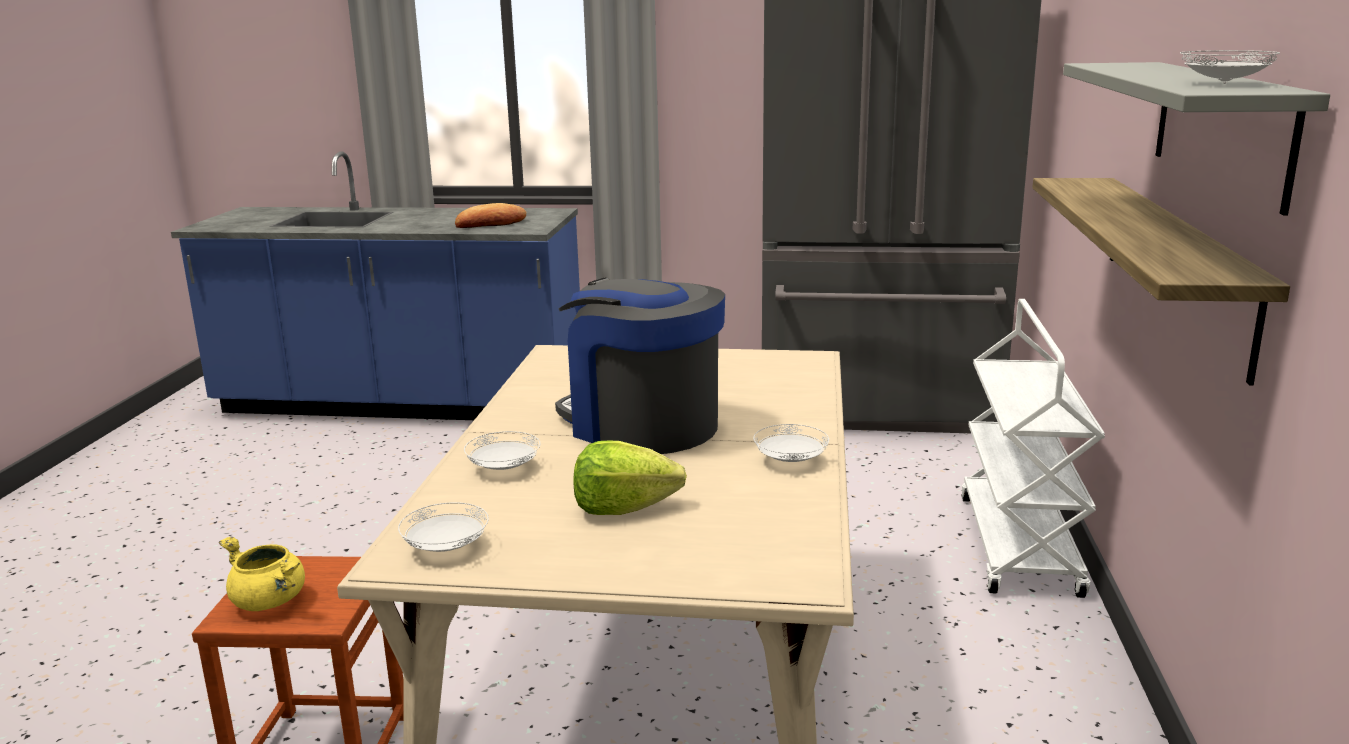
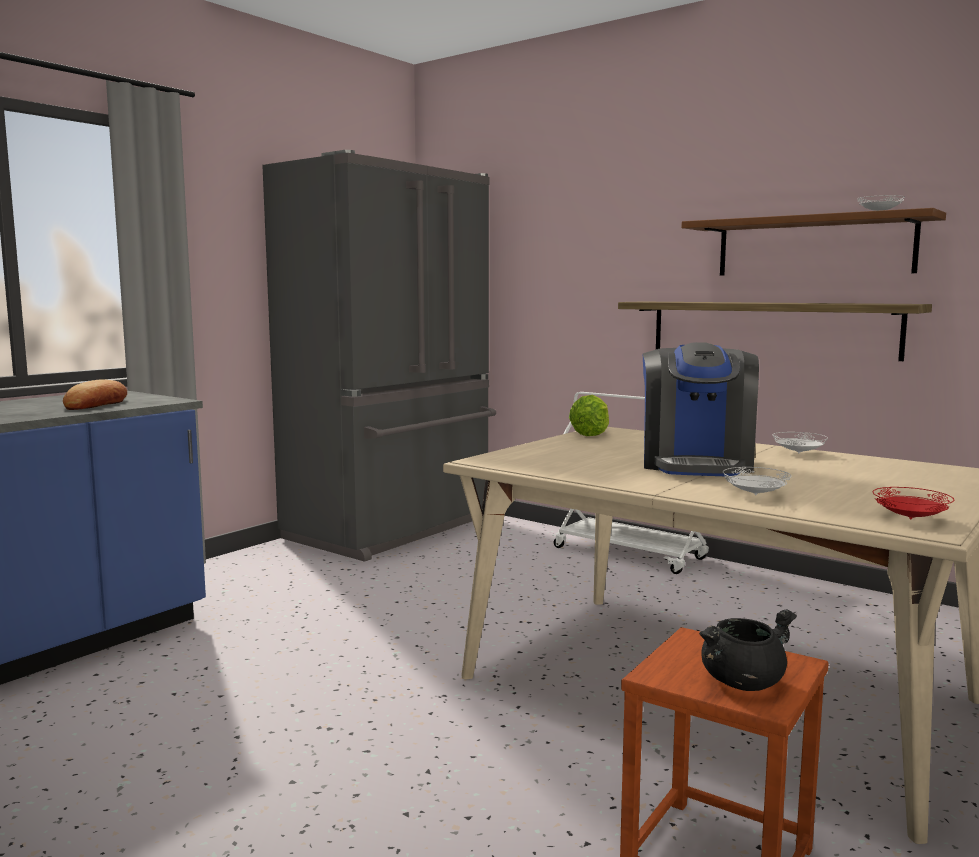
camera: 60 degrees left, 10 degrees down
yellow cooking pot [219,536,305,611] -> black cooking pot [699,609,797,691]
white plate [398,502,489,552] -> red plate [873,487,955,519]
coffee machine [555,277,725,454] -> coffee machine turned 60 degrees counterclockwise [643,342,759,477]
lettuce [573,441,687,515] -> lettuce moved to [569,395,609,436]
grey shelf [1063,62,1330,216] -> brown shelf [681,208,946,276]

